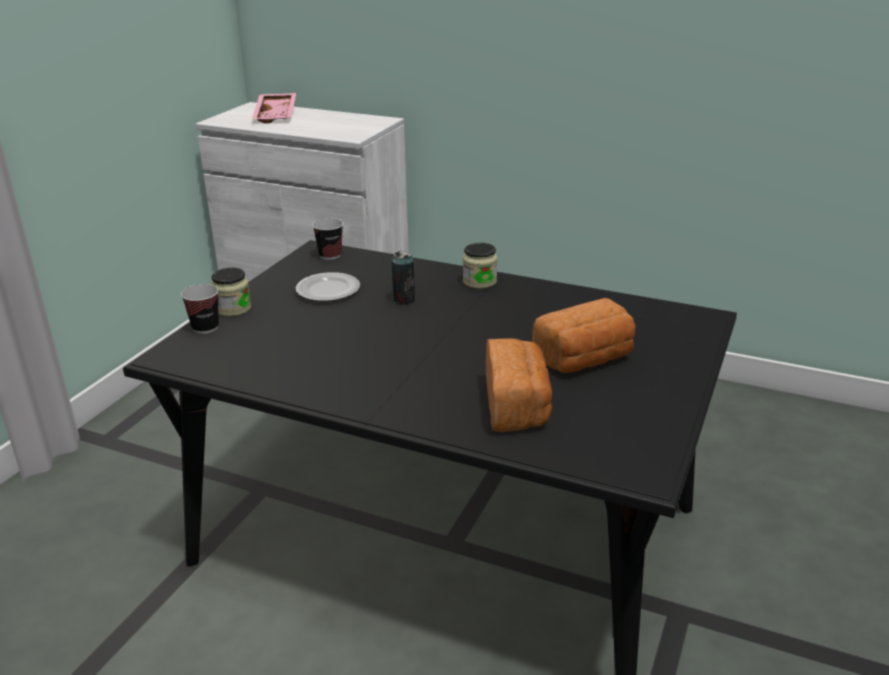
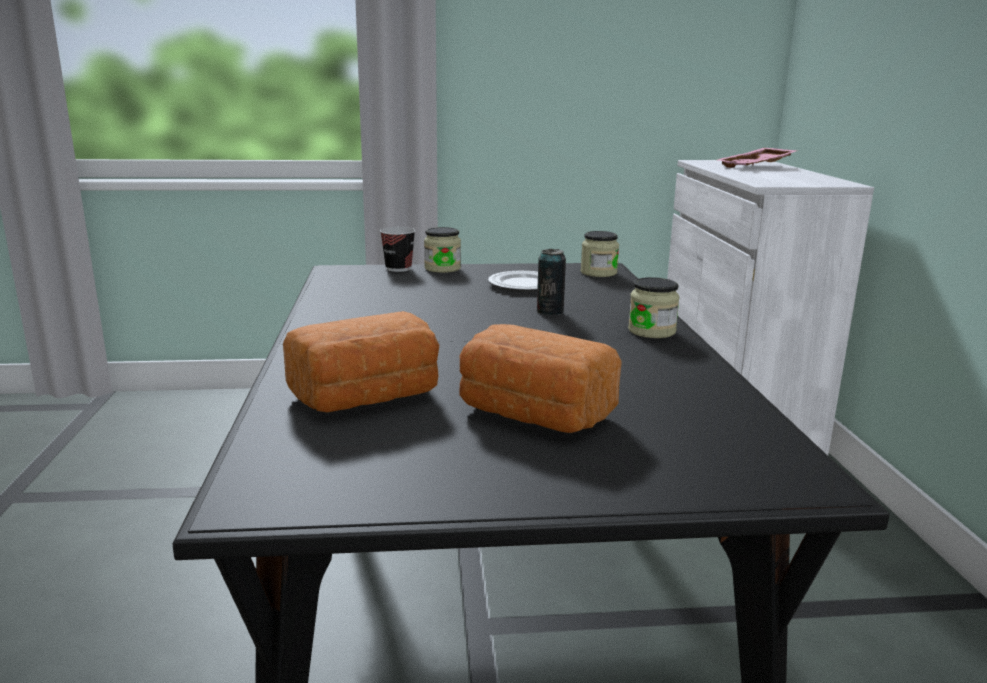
camera: 60 degrees right, 10 degrees down
cup [312,218,343,260] -> jar [580,231,619,277]

